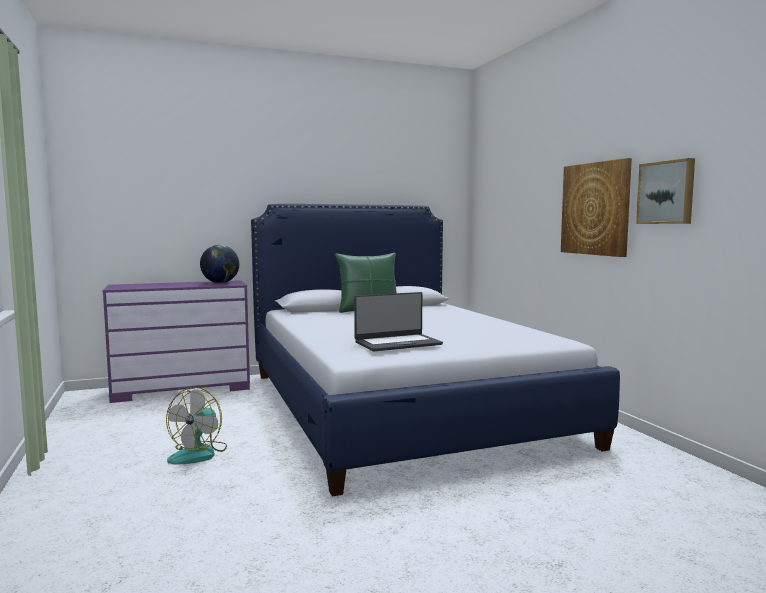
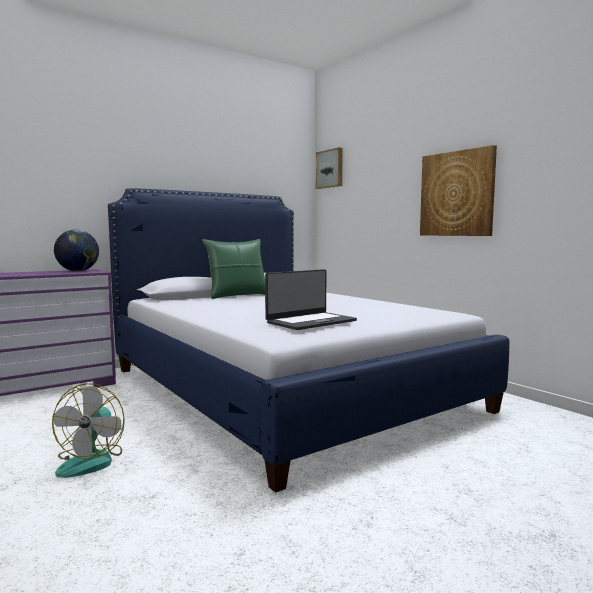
camera: 15 degrees left, 0 degrees up
picture [636,158,695,224] -> picture moved to [316,147,343,189]

